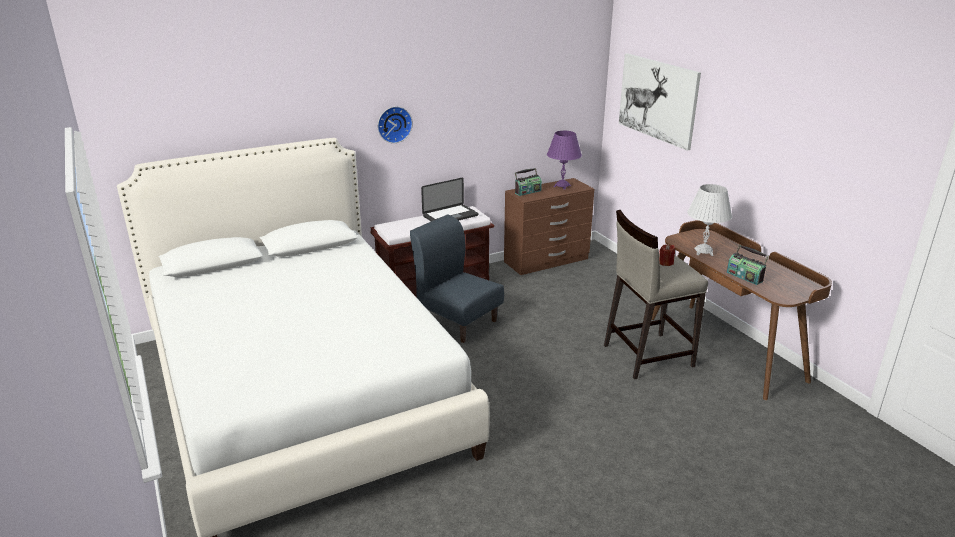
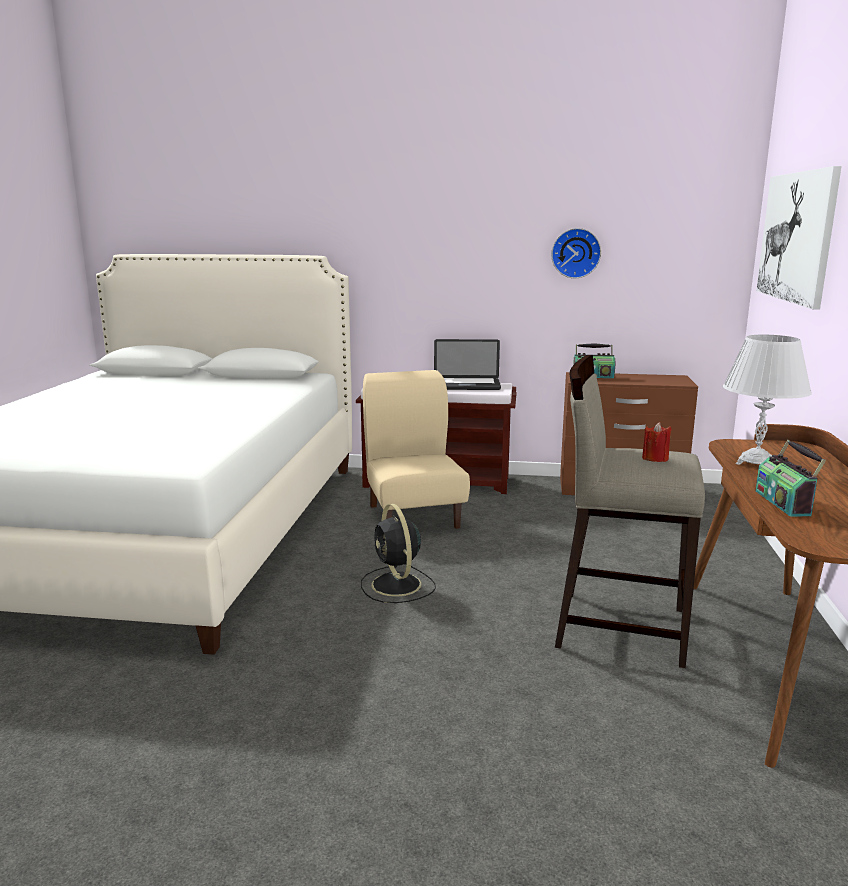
camera: 35 degrees right, 10 degrees down
wall clock [378,106,413,143] -> wall clock moved to [551,228,601,278]
blue chair [410,215,504,343] -> beige chair [363,370,470,529]
purple table lamp [547,131,582,190] -> none
none -> black fan [361,504,436,603]

